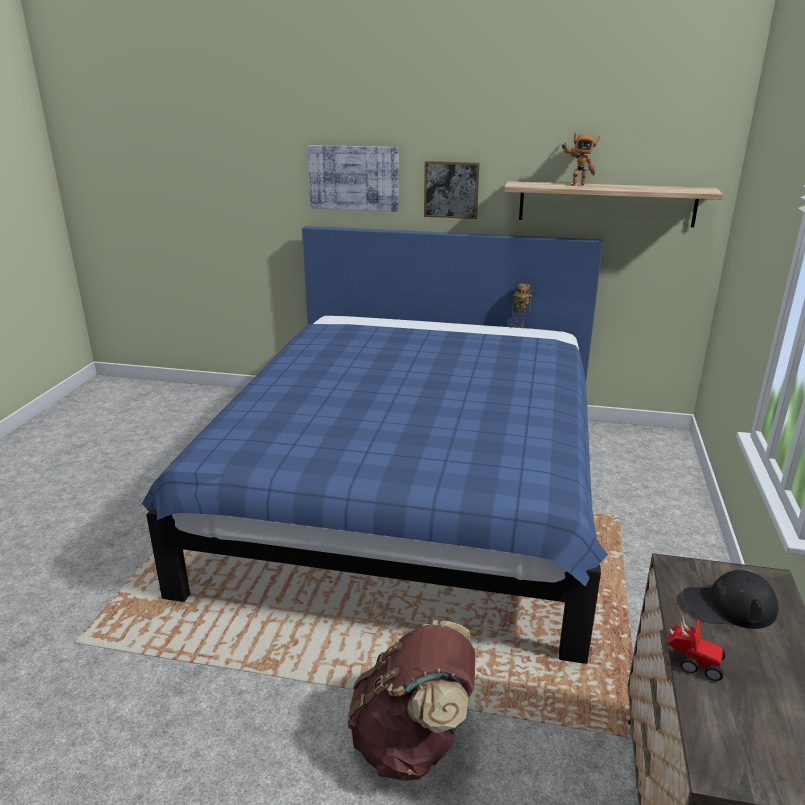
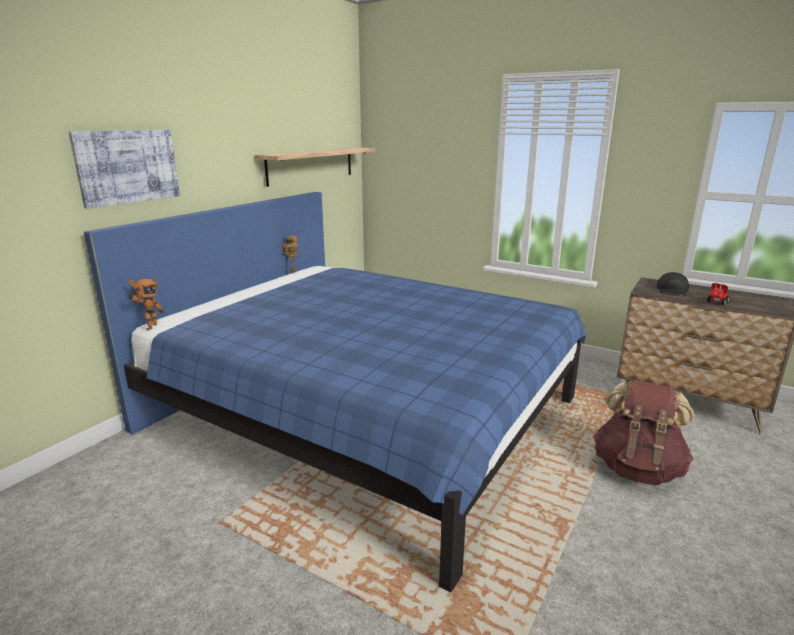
camera: 70 degrees left, 5 degrees down
picture [424,161,479,219] -> none
toy robot [561,132,600,186] -> toy robot moved to [128,276,163,330]

